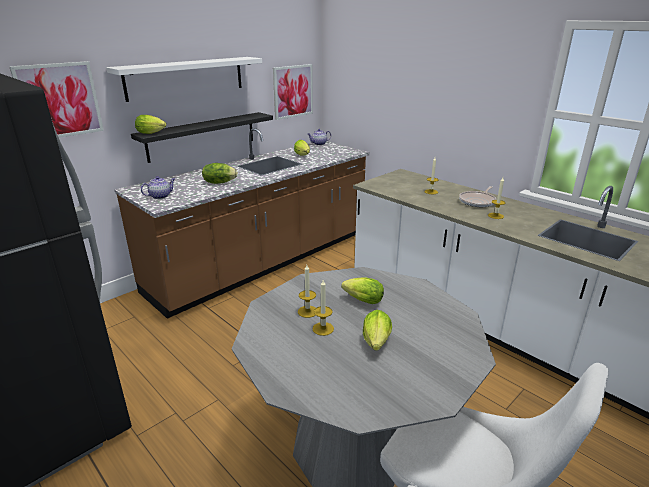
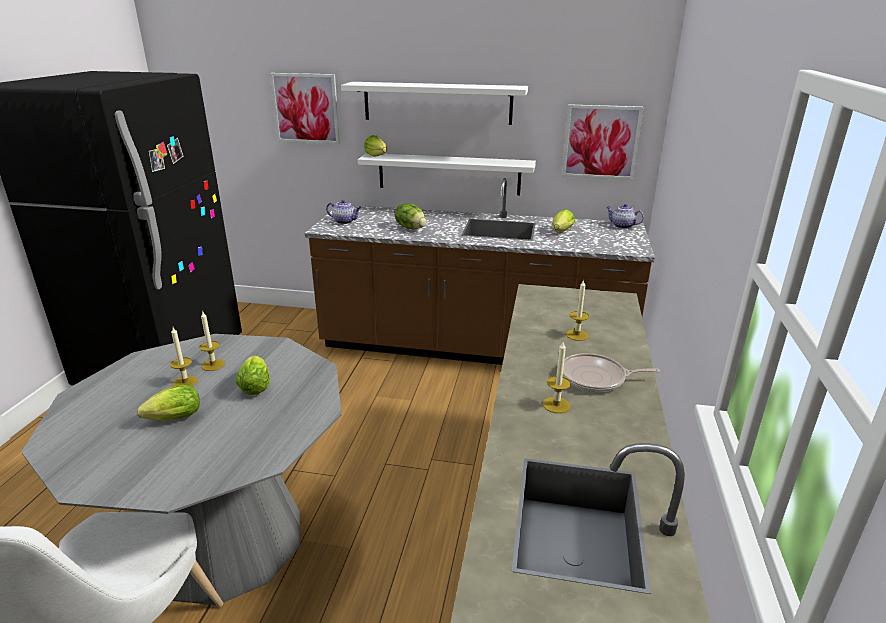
camera: 55 degrees right, 0 degrees up
black shelf [131,112,273,163] -> white shelf [358,153,536,195]

